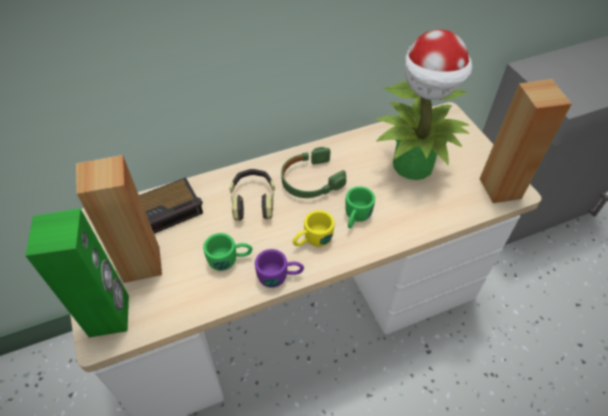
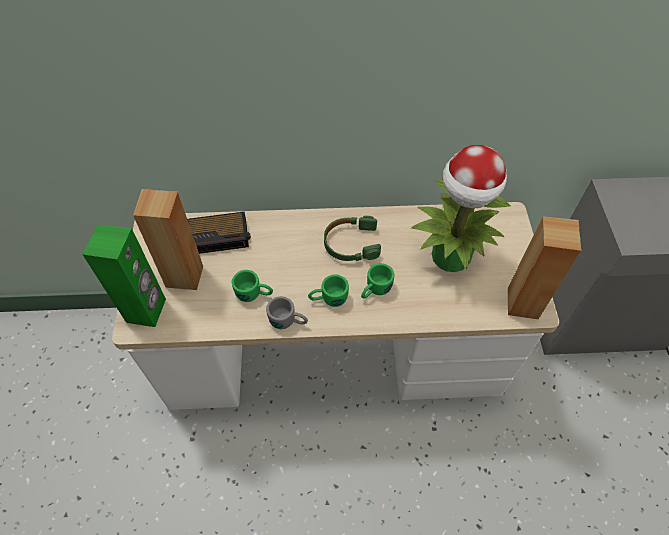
camera: 20 degrees right, 5 degrees up
headphones [230,169,275,221] -> none
purple mug [255,249,304,288] -> grey mug [266,296,308,329]
yellow mug [293,210,334,247] -> green mug [308,274,349,307]

